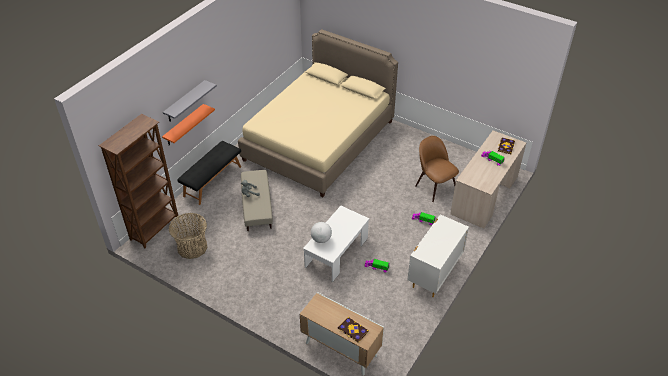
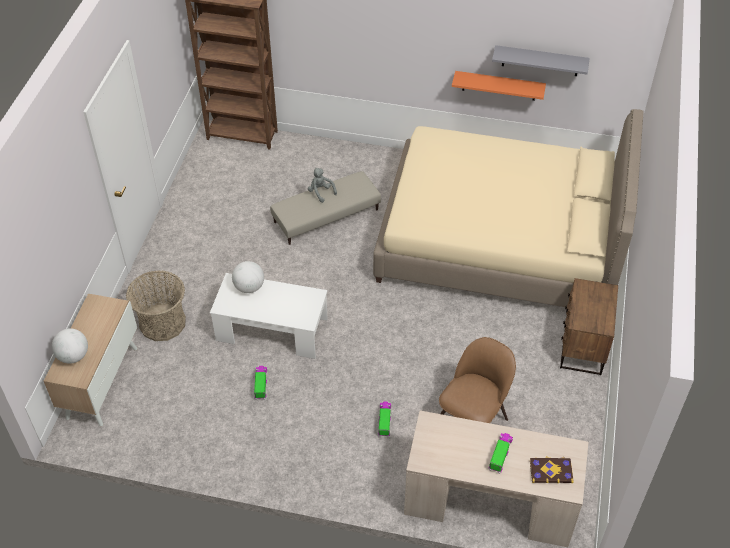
camera: 70 degrees right, 5 degrees up
orange shelf [162,104,215,145] -> orange shelf moved to [452,71,546,101]
grey shelf [163,80,217,121] -> grey shelf moved to [492,45,590,76]
basket [169,213,208,259] -> basket moved to [126,270,186,341]
black bench [177,141,241,205] -> none
book [338,317,369,343] -> globe [52,328,88,364]
white dresser [407,214,469,297] -> none
none -> brown nightstand [560,278,618,375]

